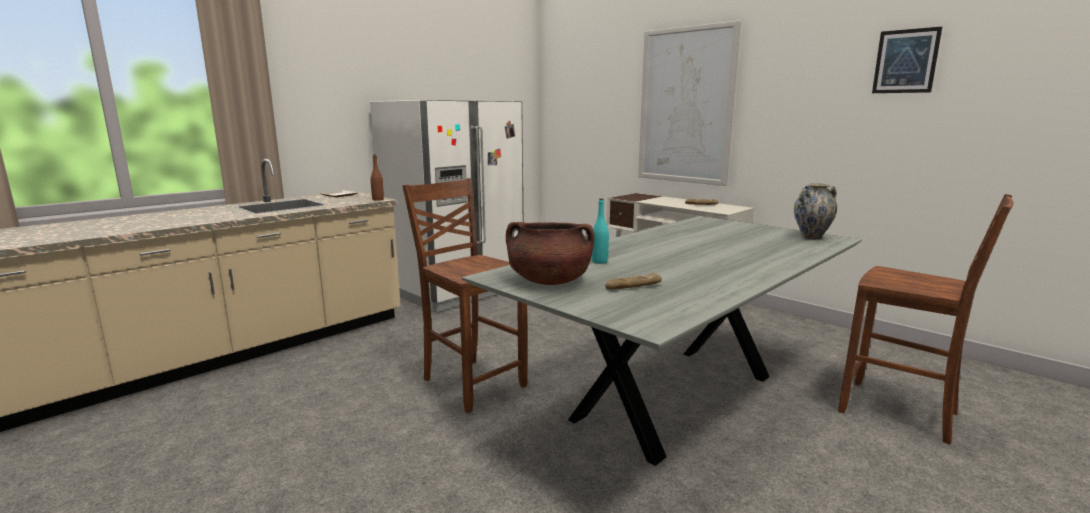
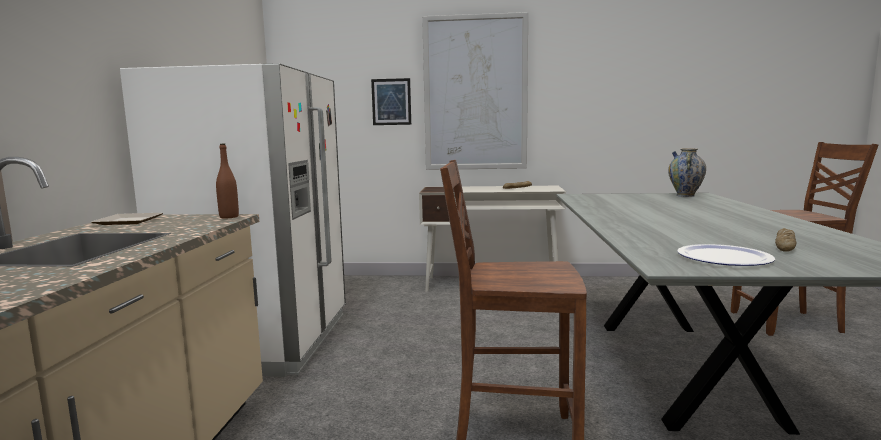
camera: 40 degrees left, 5 degrees down
brown cooking pot [506,222,594,285] -> plate [677,244,775,266]
turquoise bottle [592,199,609,264] -> none
picture [872,27,942,93] -> picture moved to [371,78,411,125]

